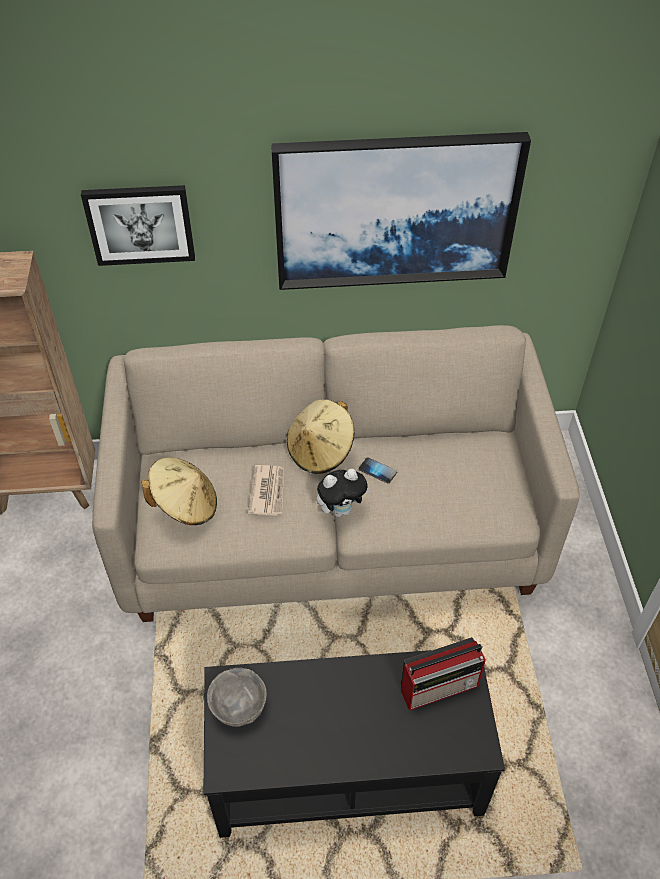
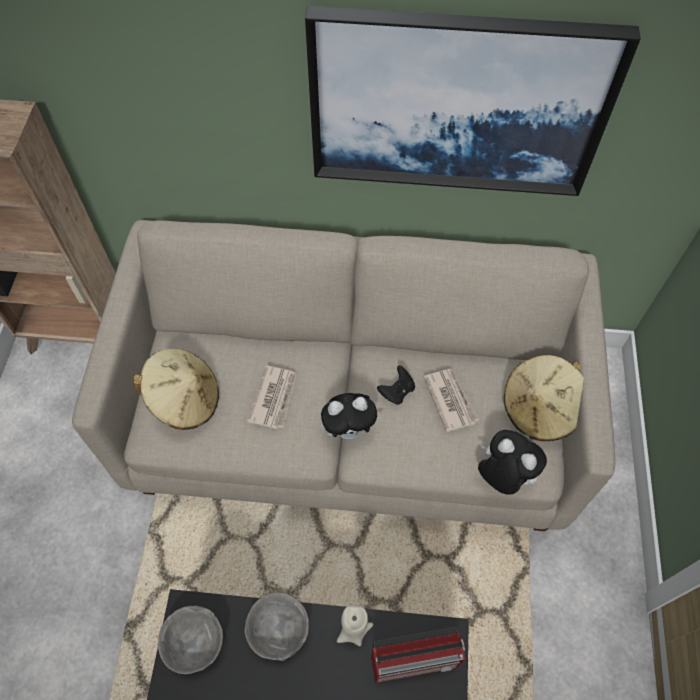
camera: 10 degrees right, 10 degrees up
picture [81,185,195,266] -> none
beige hat [287,399,354,474] -> beige hat moved to [504,355,584,441]
phone [359,457,397,484] -> black game controller [377,365,415,405]
none -> grey bowl [245,593,309,661]
none -> beige candle [337,605,373,646]
none -> newspaper [424,369,479,432]
none -> plush toy [478,430,547,495]

